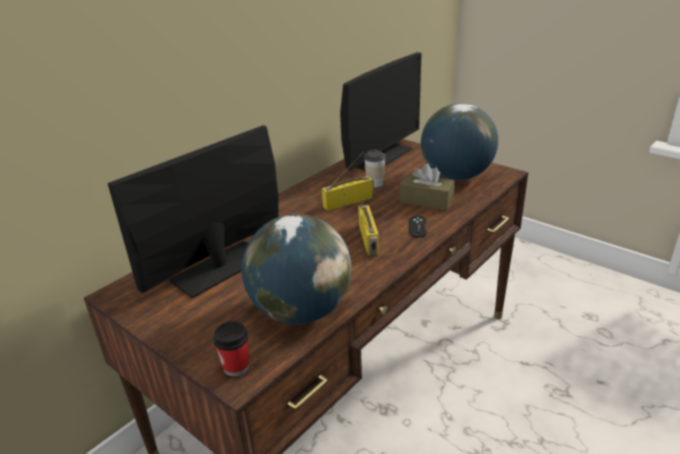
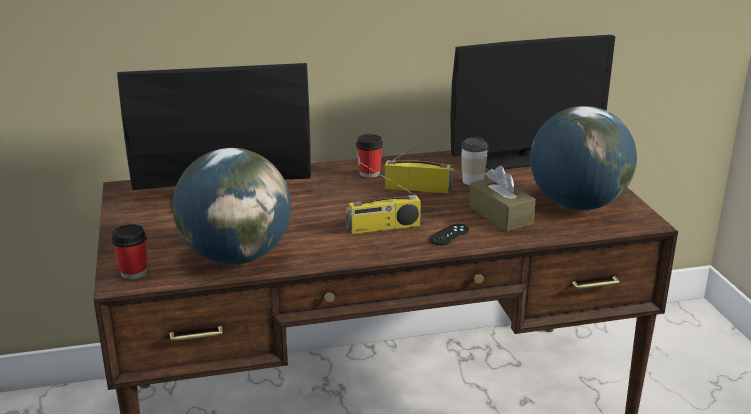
camera: 35 degrees right, 5 degrees down
radio [358,197,379,255] -> radio turned 45 degrees clockwise [346,162,421,234]
none -> cup [356,134,383,178]

